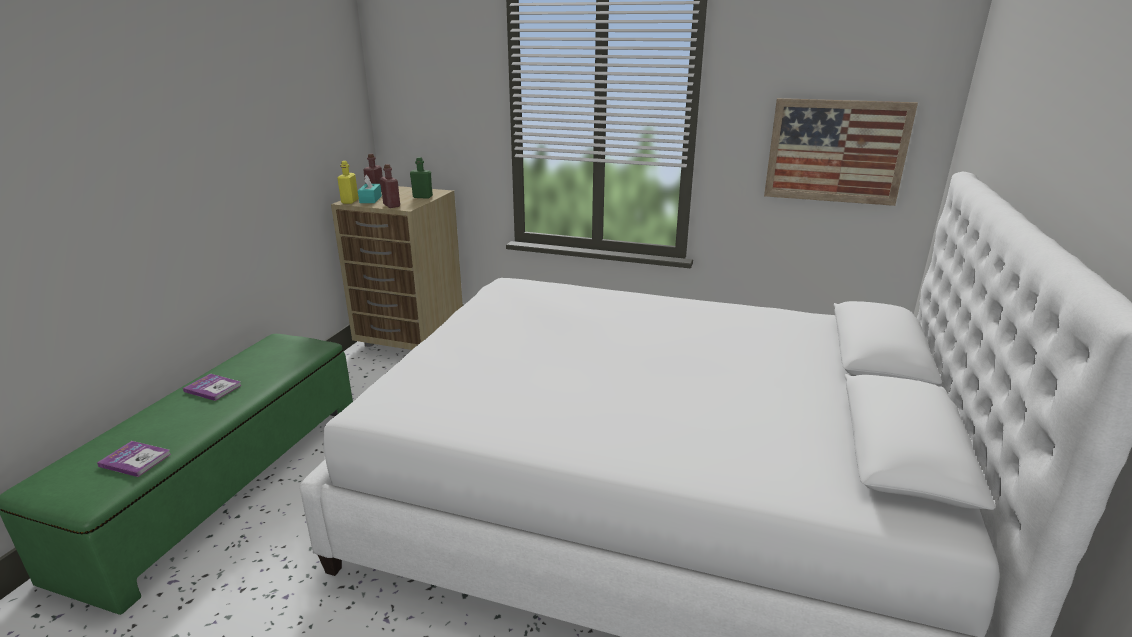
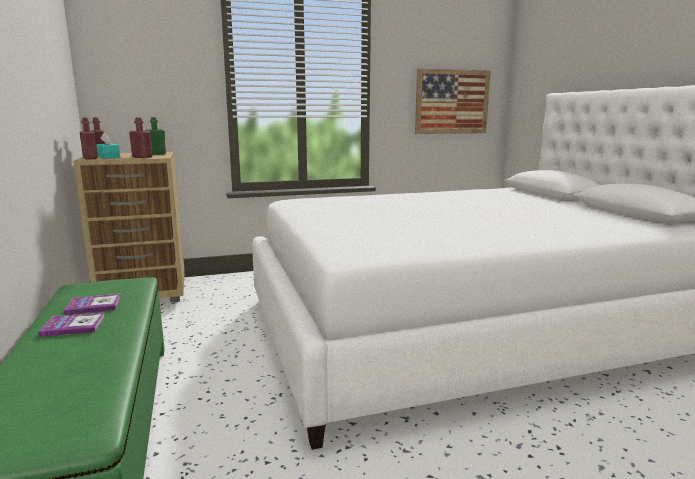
camera: 35 degrees left, 10 degrees down
book [97,441,171,477] -> book moved to [64,294,120,315]
yellow bottle [337,161,358,204] -> red bottle [80,118,98,160]

